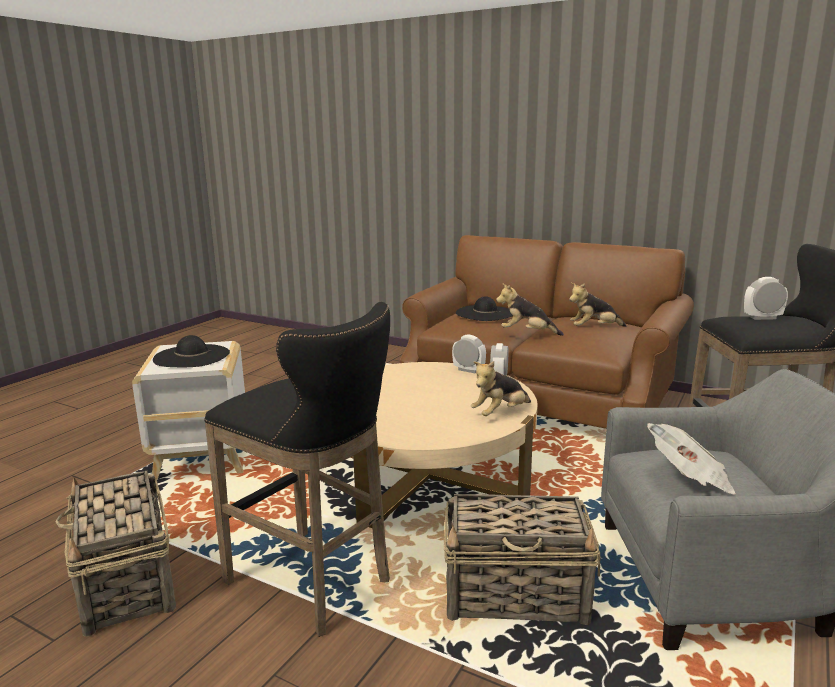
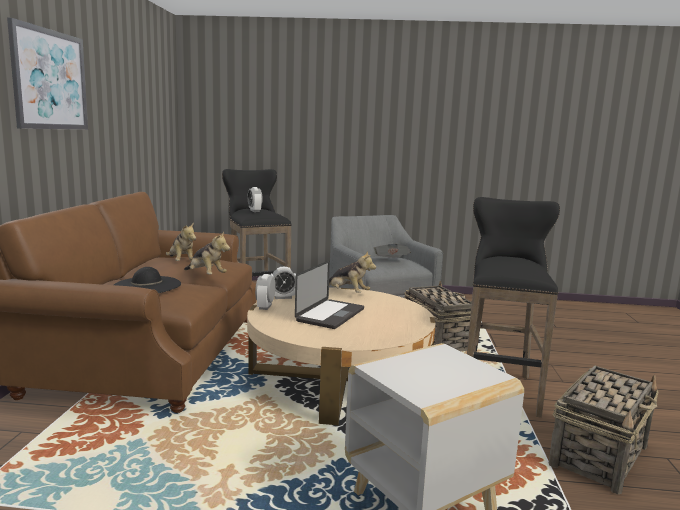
camera: 115 degrees left, 5 degrees down
black hat [153,335,230,367] -> none
plush toy [496,283,564,336] -> plush toy turned 45 degrees counterclockwise [184,231,230,275]
none -> picture [7,18,88,130]
none -> laptop [295,260,364,329]

